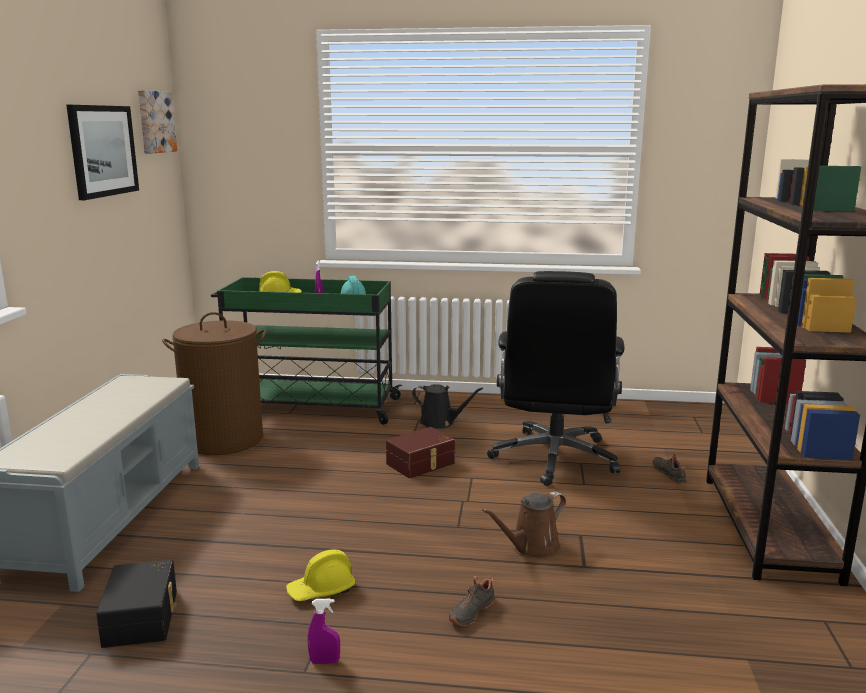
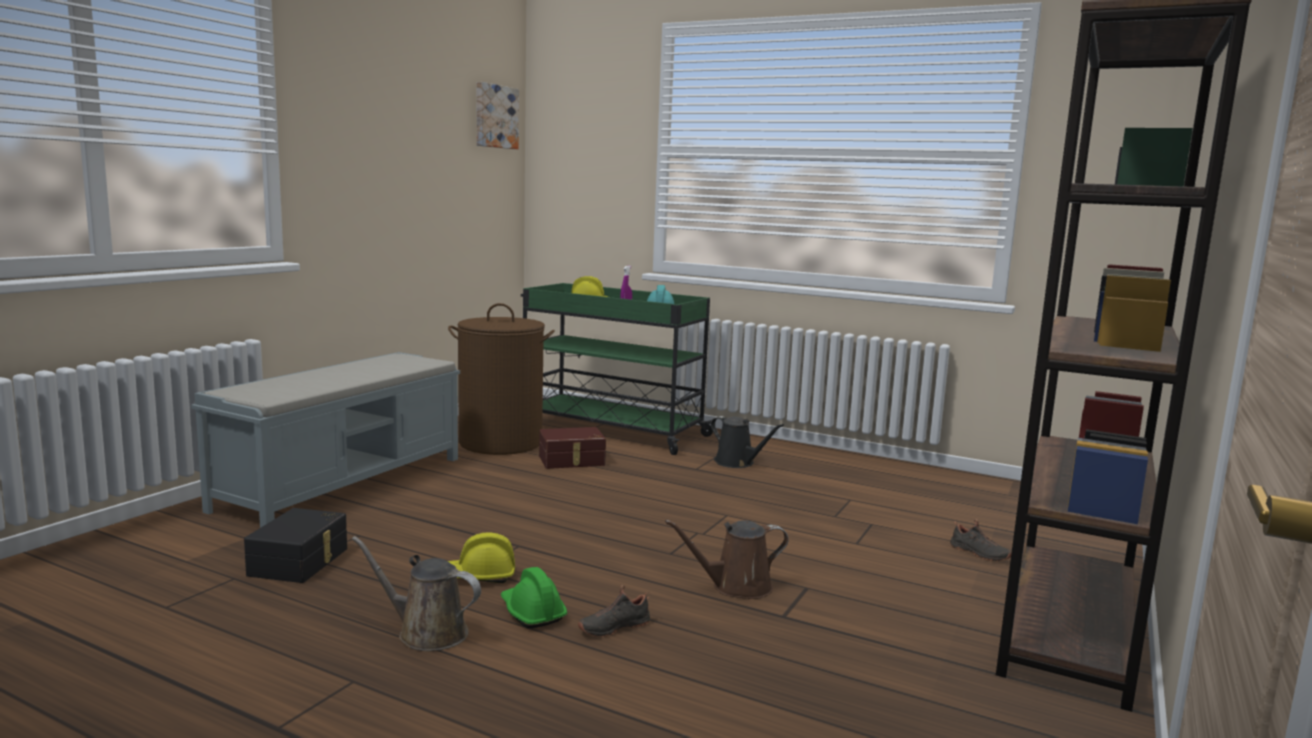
camera: 20 degrees right, 5 degrees down
picture [66,105,139,200] -> none
purple spray bottle [308,599,340,664] -> brown watering can [352,536,481,651]
brown storage box [386,427,455,478] -> brown storage box moved to [539,427,606,469]
black office chair [487,271,625,486] -> none
black shoe [653,452,687,484] -> black shoe turned 135 degrees clockwise [950,519,1012,561]
none -> green hard hat [501,567,567,628]

